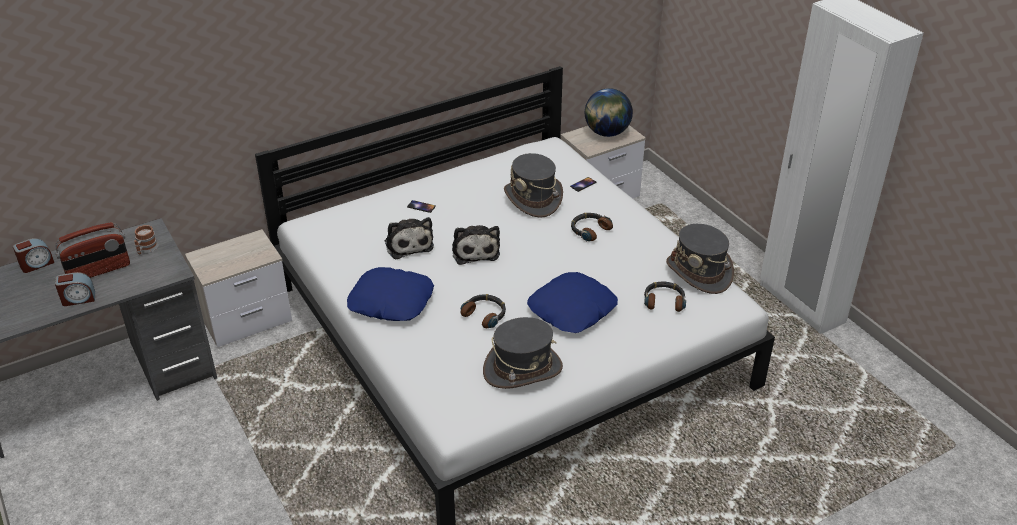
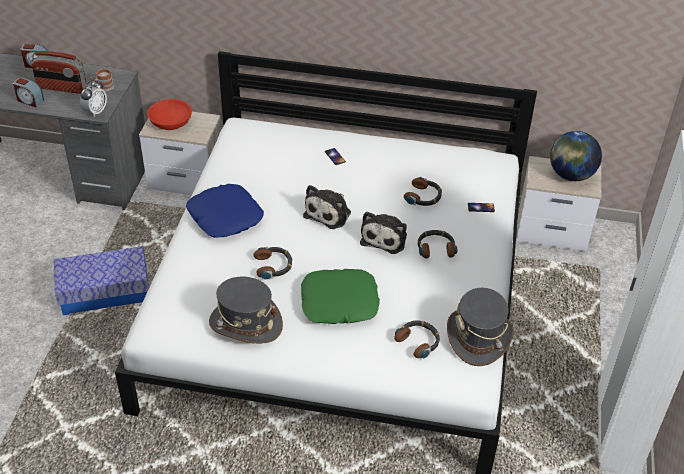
camera: 40 degrees right, 5 degrees up
plush toy [385,217,434,260] -> plush toy moved to [360,211,407,254]
grey hat [504,153,563,218] -> headphones [404,177,442,206]
blue pillow [527,272,618,333] -> green pillow [301,269,380,324]
none -> storage box [54,246,149,315]
none -> alarm clock [80,79,107,117]
none -> red bowl [147,99,192,130]

